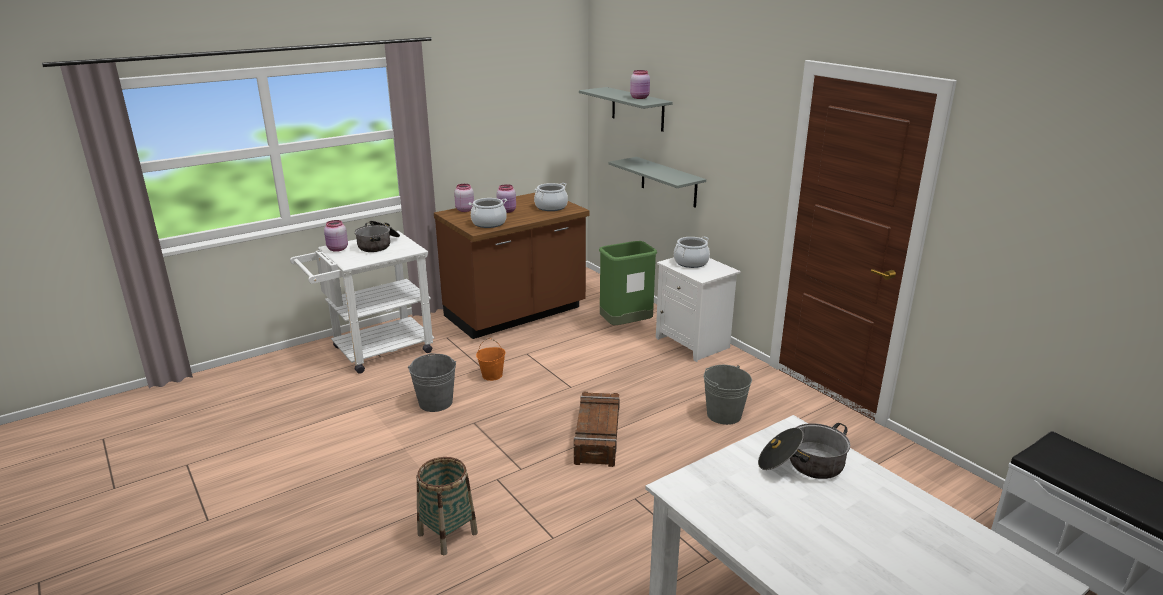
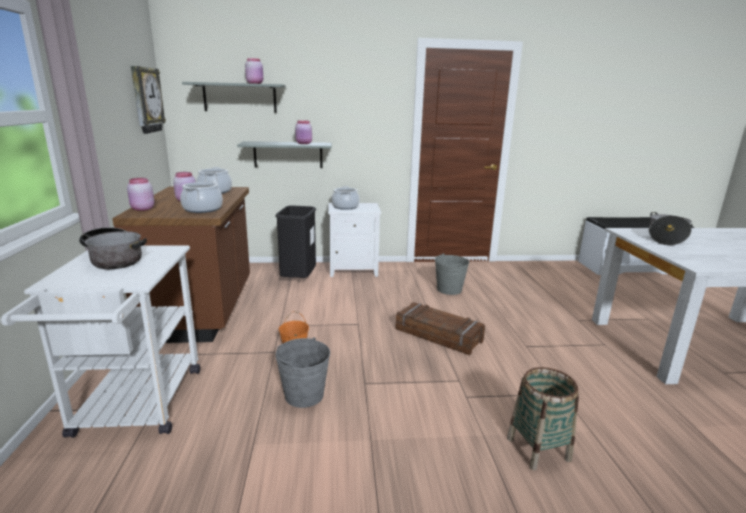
camera: 60 degrees left, 5 degrees down
pink jar [324,220,348,252] -> pink jar moved to [295,120,312,144]
green trash can [599,241,657,325] -> black trash can [276,205,316,278]
none -> wall clock [131,66,166,134]

